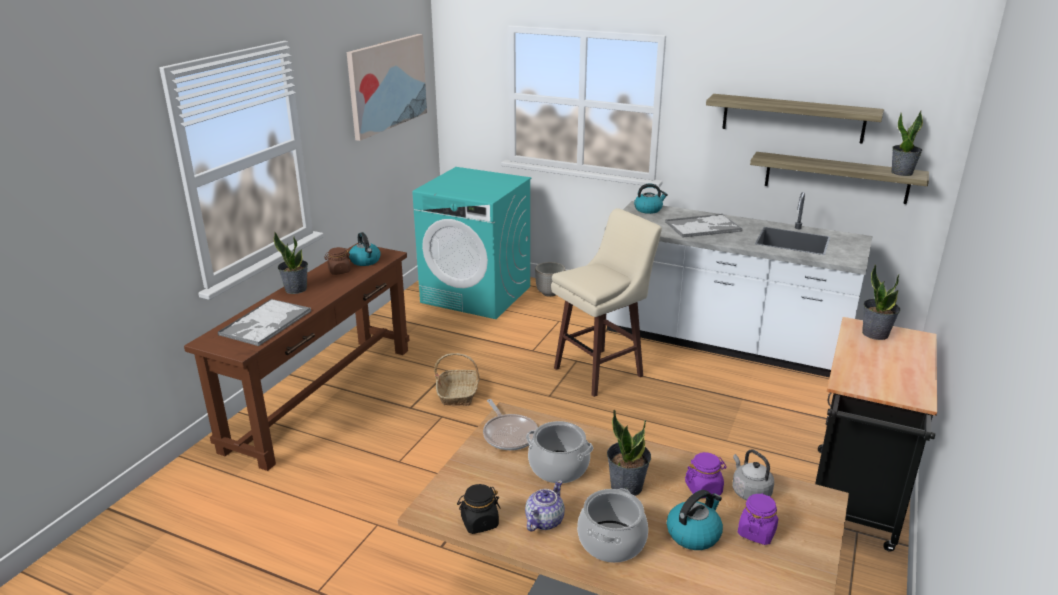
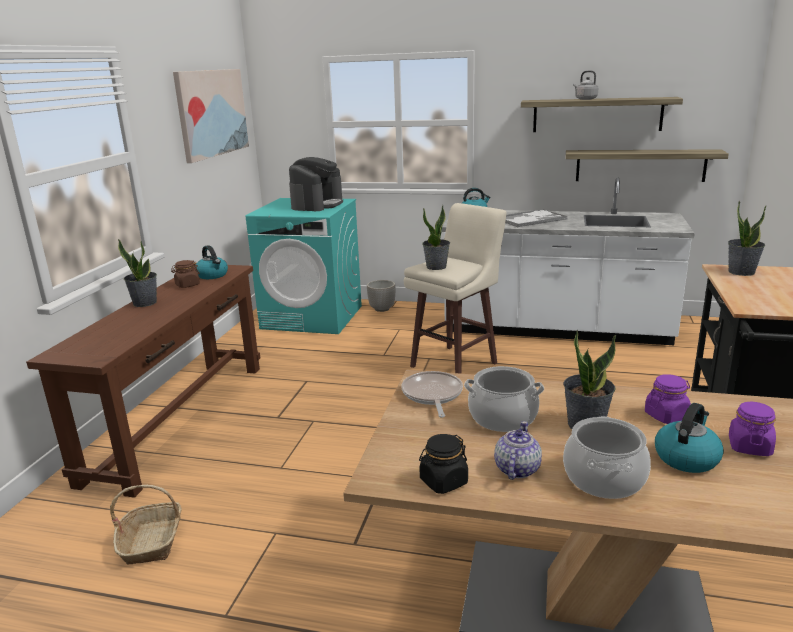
camera: 10 degrees left, 5 degrees down
tray [217,299,311,346] -> none
basket [434,353,480,406] -> basket moved to [110,485,182,565]
frying pan [483,399,538,450] -> frying pan turned 150 degrees counterclockwise [402,371,463,418]
grey kettle [732,449,774,500] -> grey kettle moved to [573,70,598,100]
potted plant [891,111,923,176] -> potted plant moved to [422,205,450,270]
none -> coffee machine [289,157,343,211]

